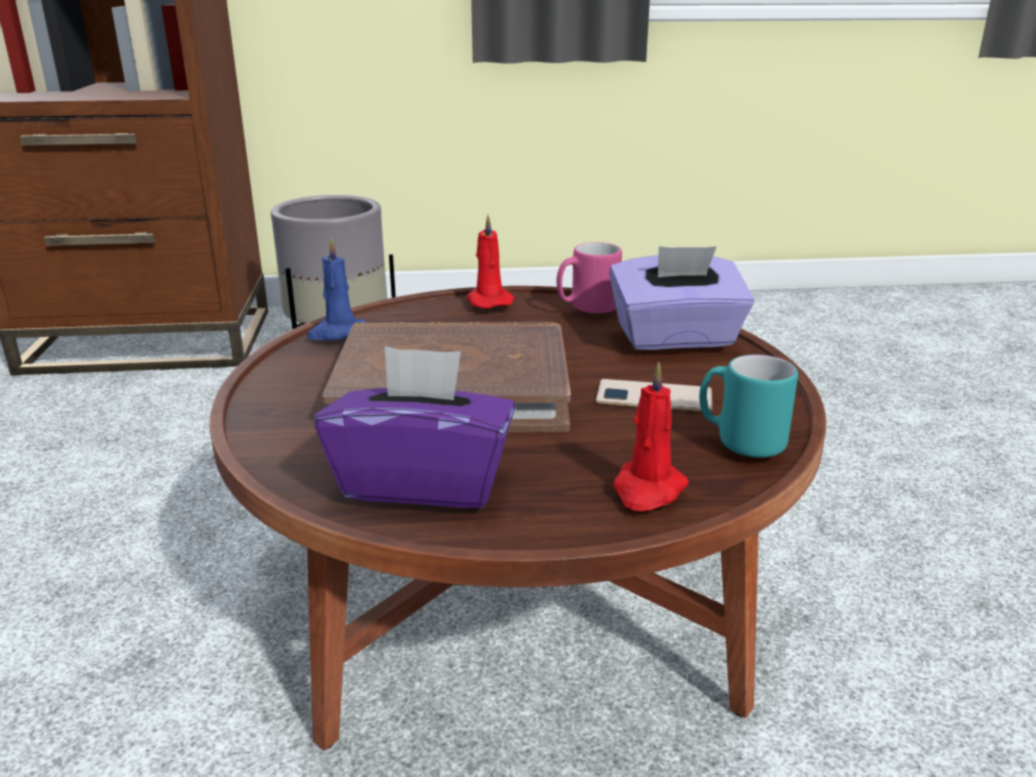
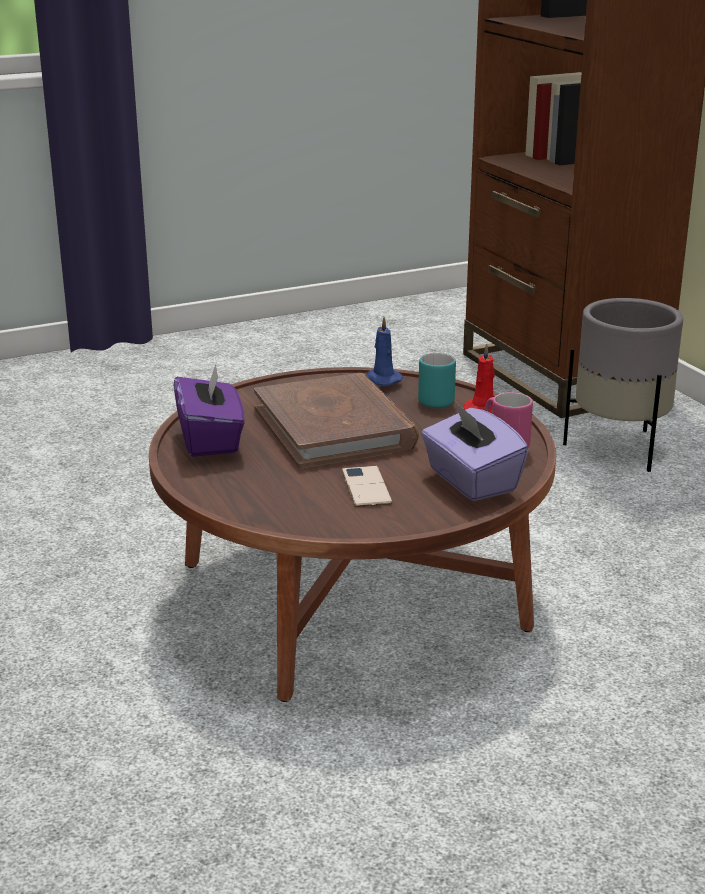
camera: 70 degrees right, 0 degrees up
red candle [613,361,689,511] -> none
turquoise mug [699,355,798,458] -> turquoise mug moved to [418,353,456,408]

